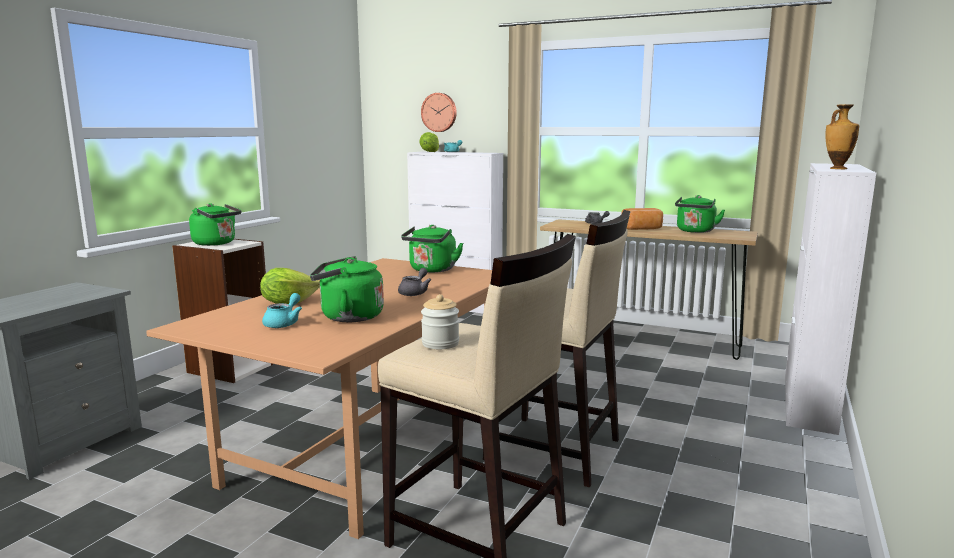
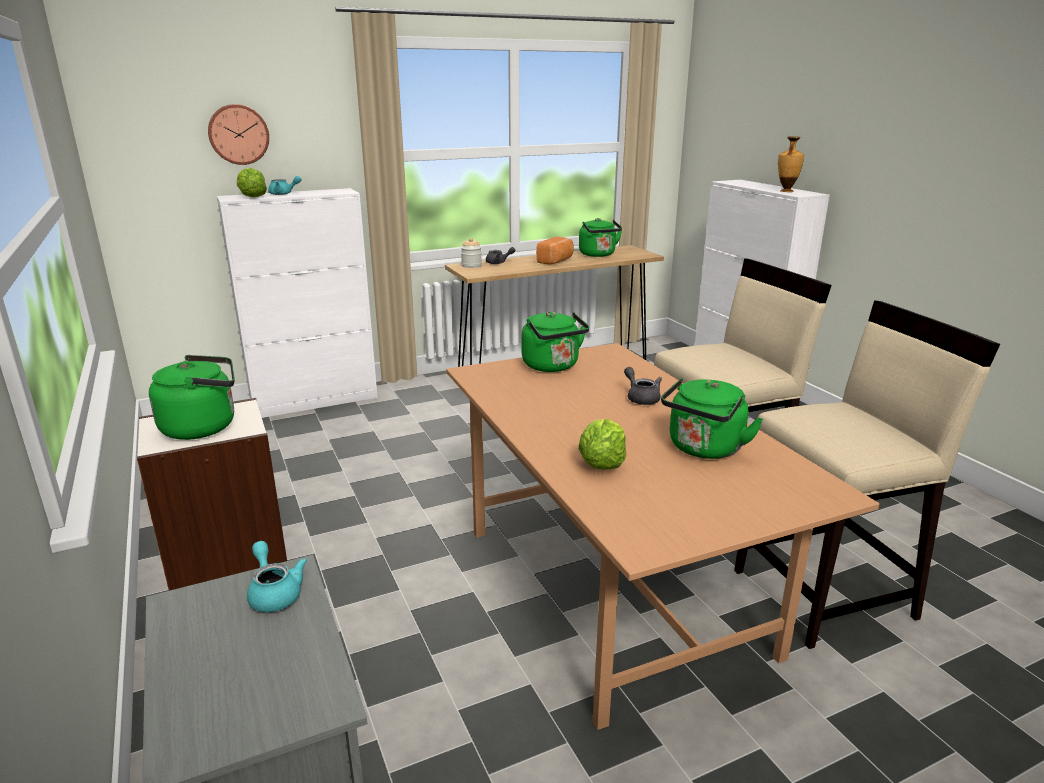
camera: 50 degrees left, 10 degrees up
turquoise teapot [262,293,302,328] -> turquoise teapot moved to [247,541,307,612]
jar [421,294,459,349] -> jar moved to [461,238,482,268]

